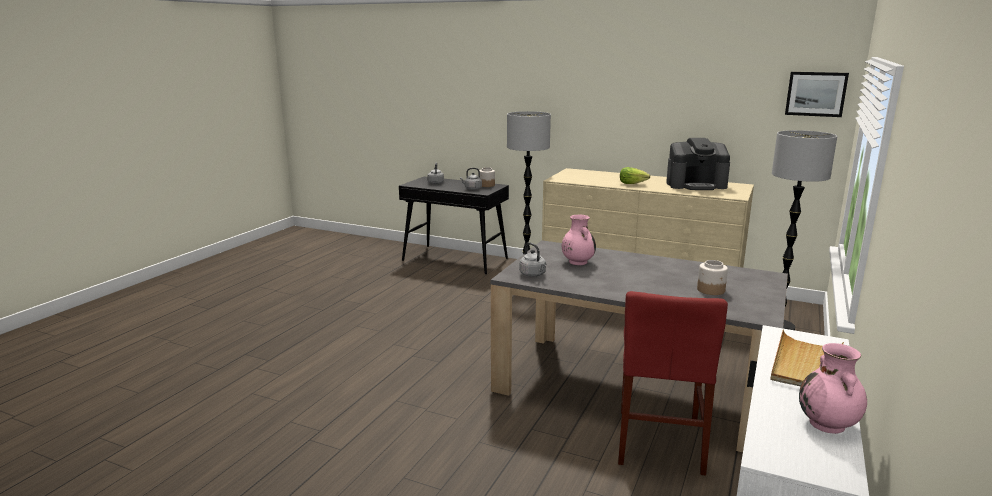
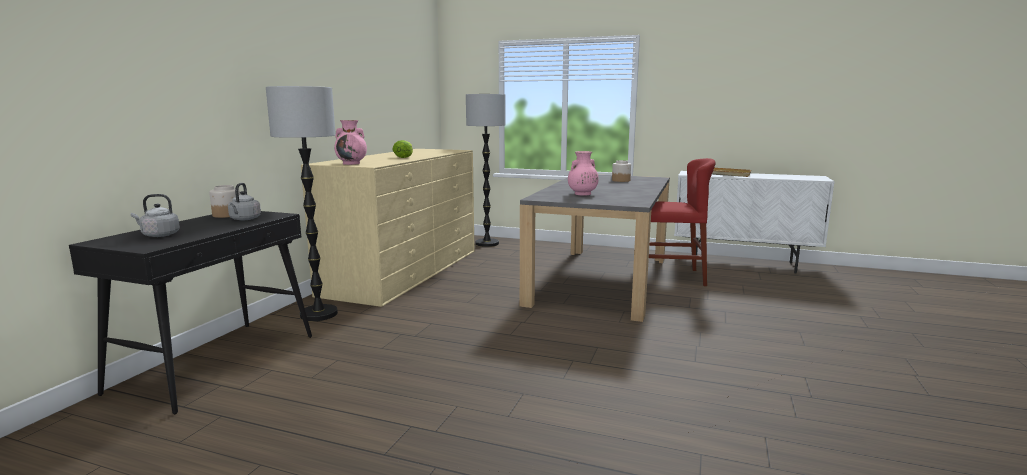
camera: 95 degrees left, 5 degrees down
grey kettle [519,242,546,277] -> none
coffee machine [666,138,730,190] -> none
picture [785,72,849,117] -> none
pink vase [799,343,867,434] -> pink vase moved to [334,120,367,165]

